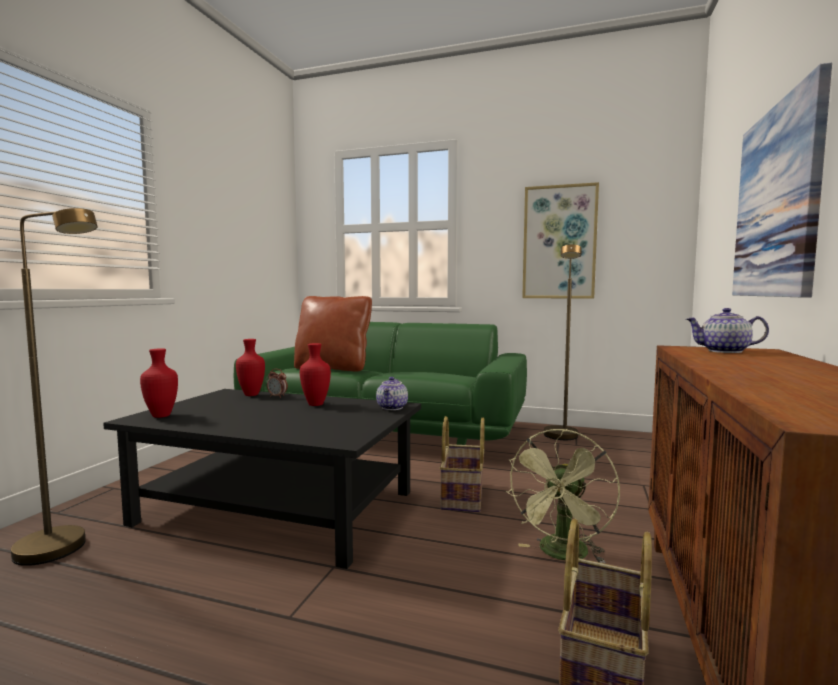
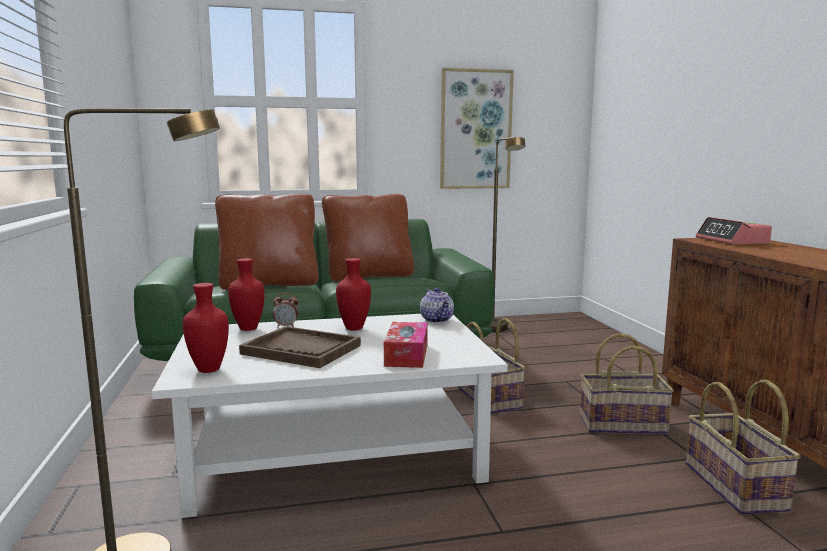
camera: 30 degrees left, 5 degrees up
black coffee table [103,389,421,569] -> white coffee table [152,314,508,518]
green fan [506,429,620,563] -> basket [580,333,674,434]
teapot [686,308,769,353] -> alarm clock [696,217,772,245]
picture [732,63,832,297] -> none
none -> brown tray [239,326,361,368]
none -> brown pillow [322,194,414,281]
none -> tissue box [384,322,428,368]

